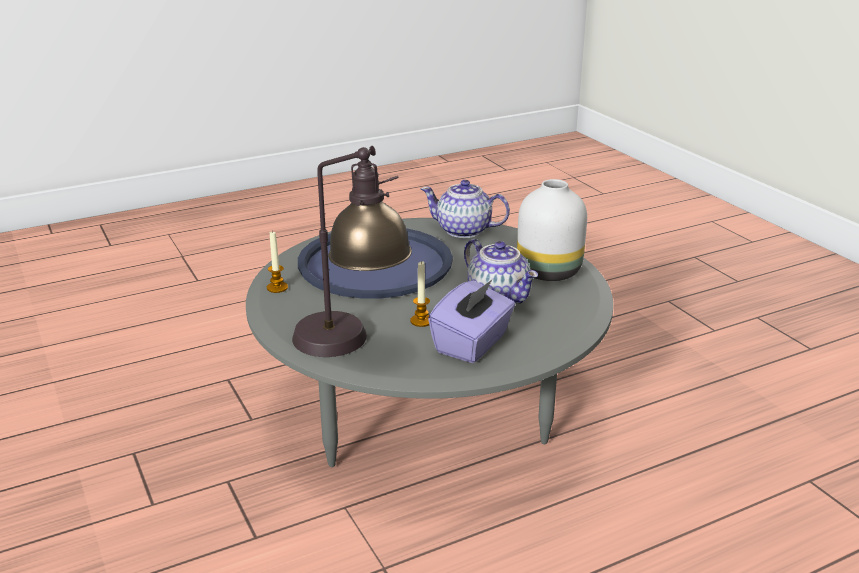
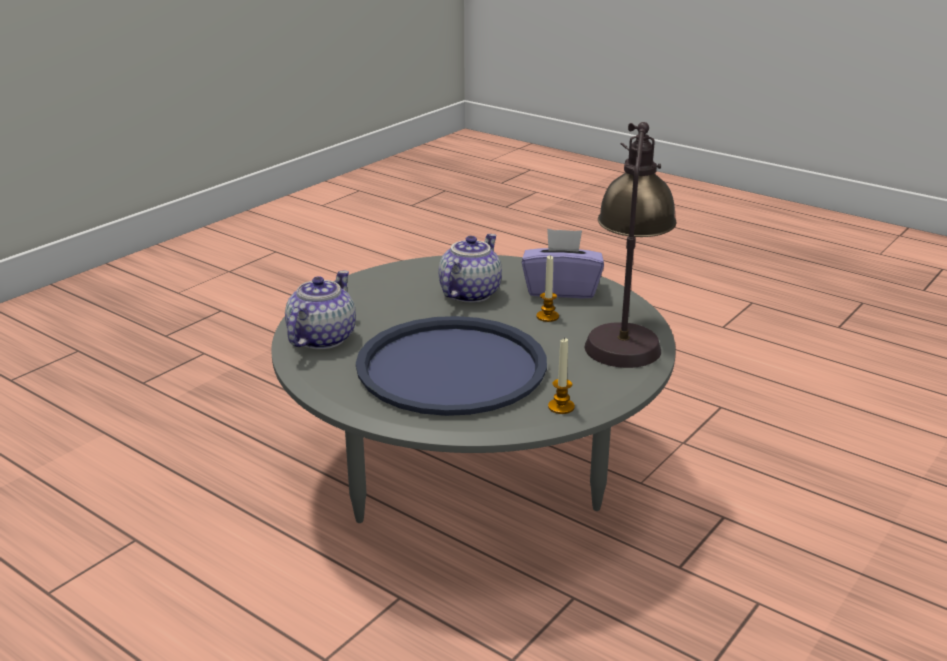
camera: 115 degrees left, 0 degrees up
teapot [421,180,510,238] -> teapot turned 150 degrees counterclockwise [285,271,356,349]
white vase [517,179,587,281] -> none

